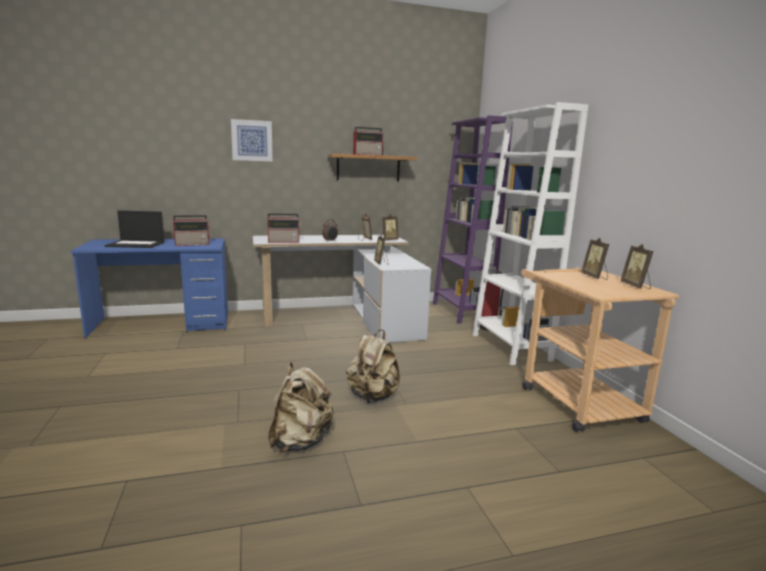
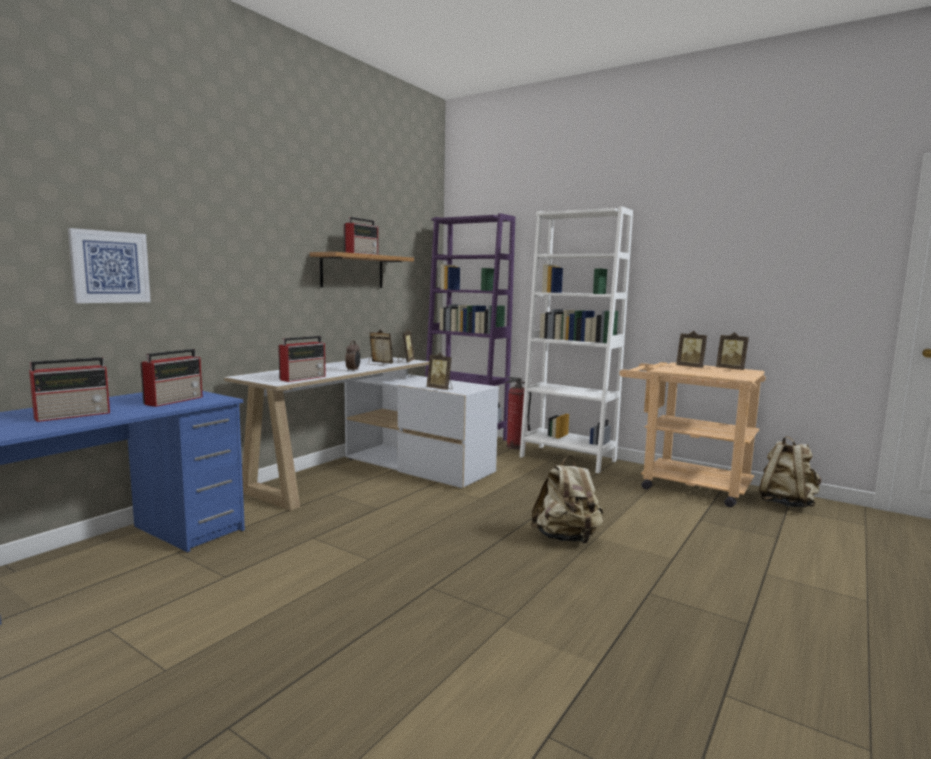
camera: 40 degrees left, 5 degrees down
laptop [105,210,164,248] -> radio [29,357,110,422]
picture [231,119,273,162] -> picture moved to [68,228,151,303]
beige backpack [268,362,334,453] -> beige backpack moved to [759,436,821,508]

